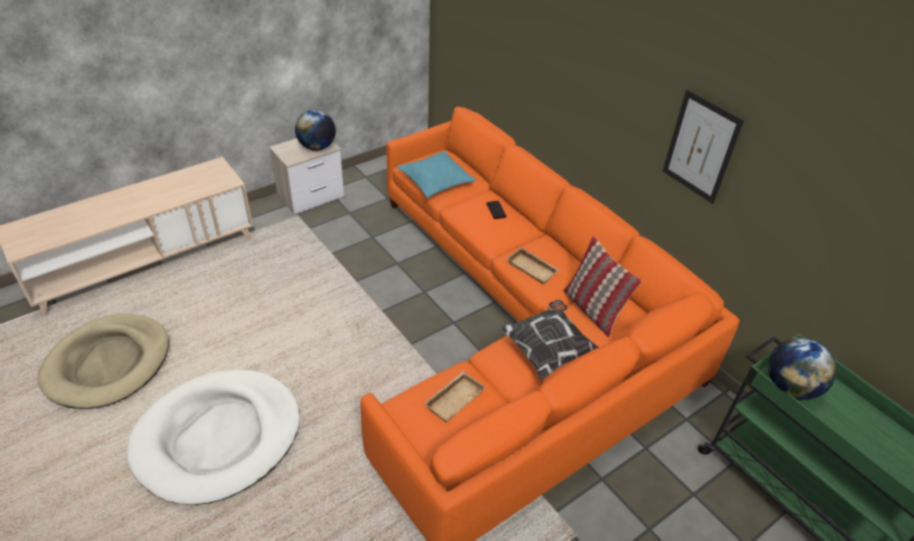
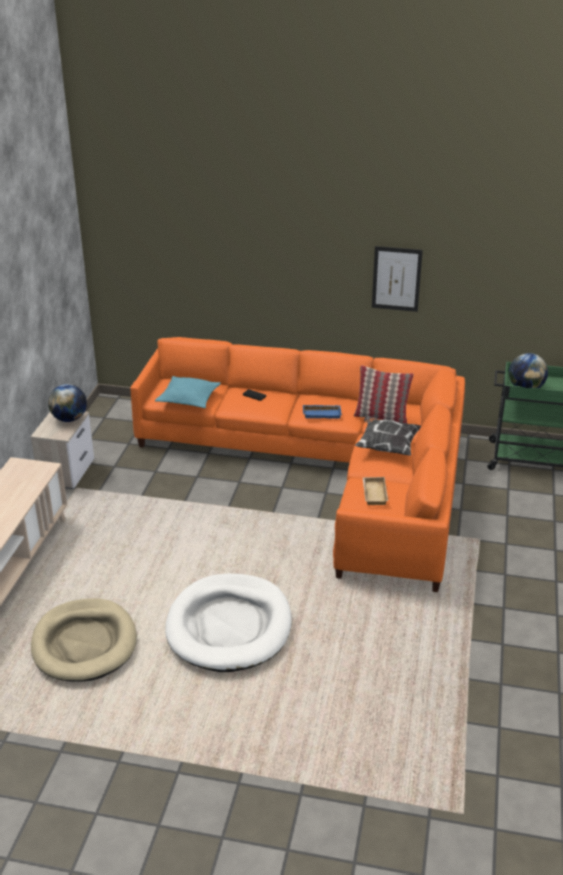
camera: 40 degrees left, 10 degrees down
beige tray [507,247,559,285] -> blue tray [303,405,342,419]

